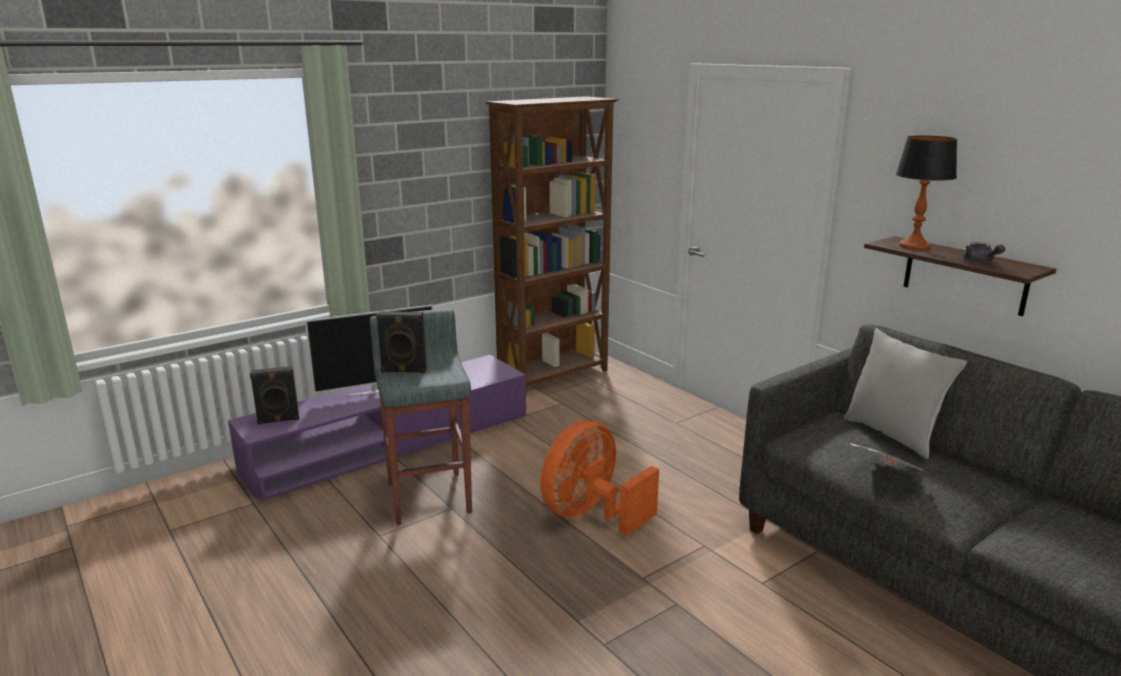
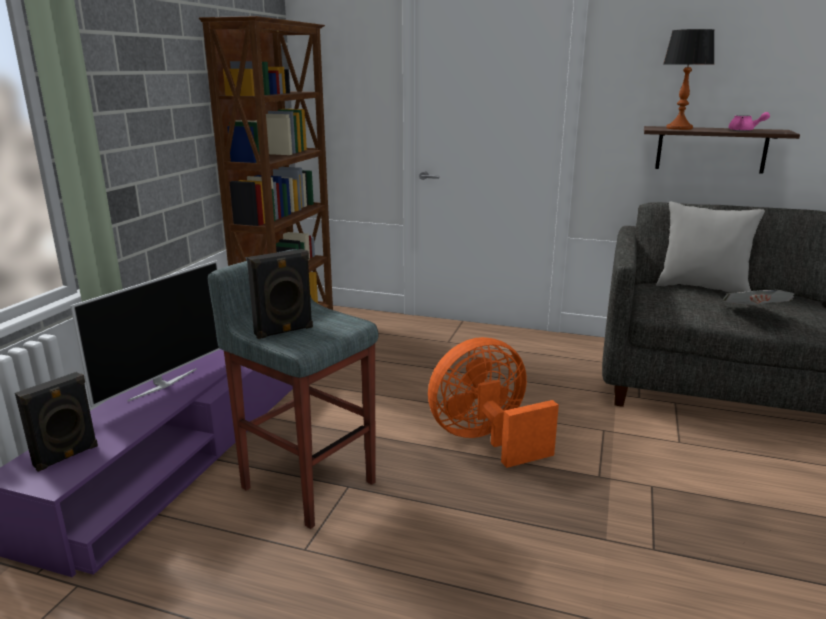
camera: 35 degrees left, 0 degrees up
orange fan [540,420,659,535] -> orange fan turned 60 degrees clockwise [428,337,559,468]
grey teapot [963,242,1005,263] -> pink teapot [729,112,770,131]

